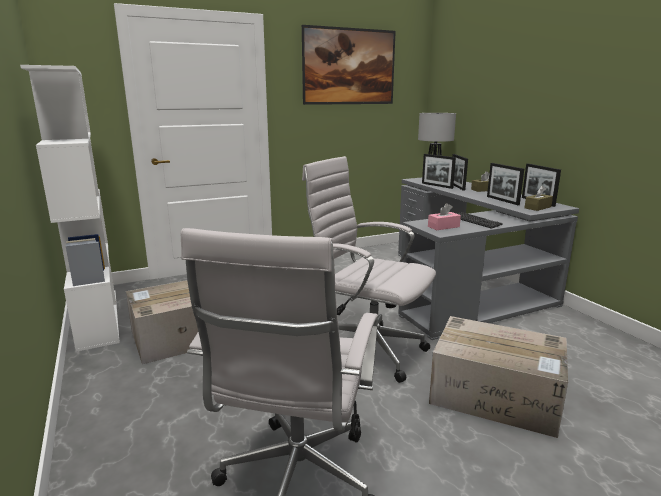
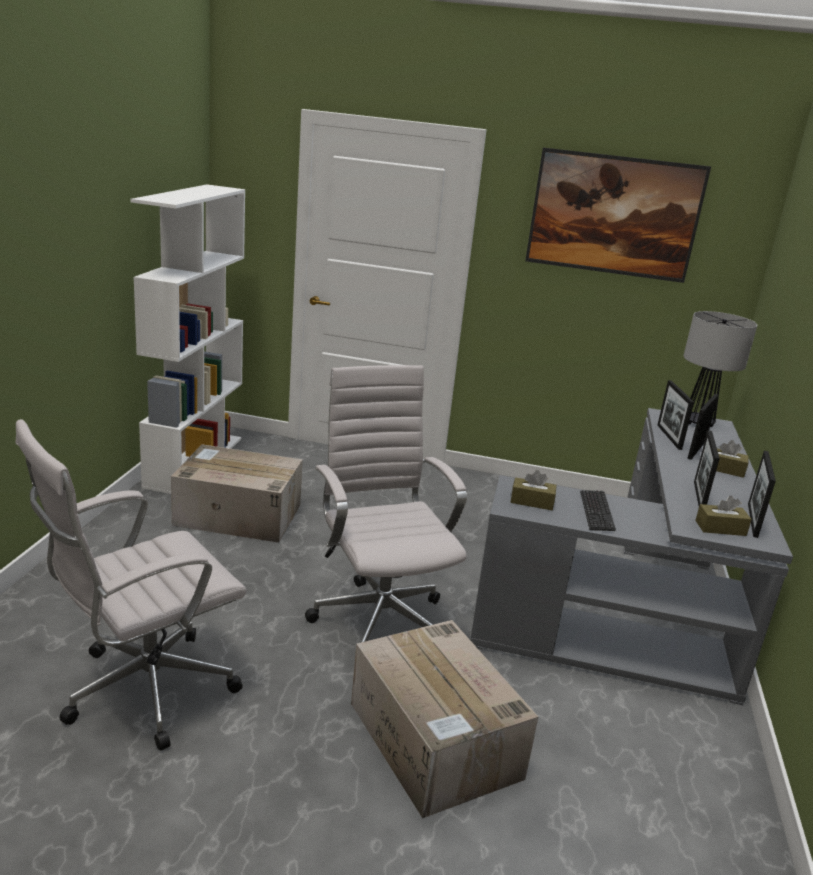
camera: 35 degrees right, 5 degrees up
pink tissue box [428,203,461,230] -> brown tissue box [511,470,557,510]

